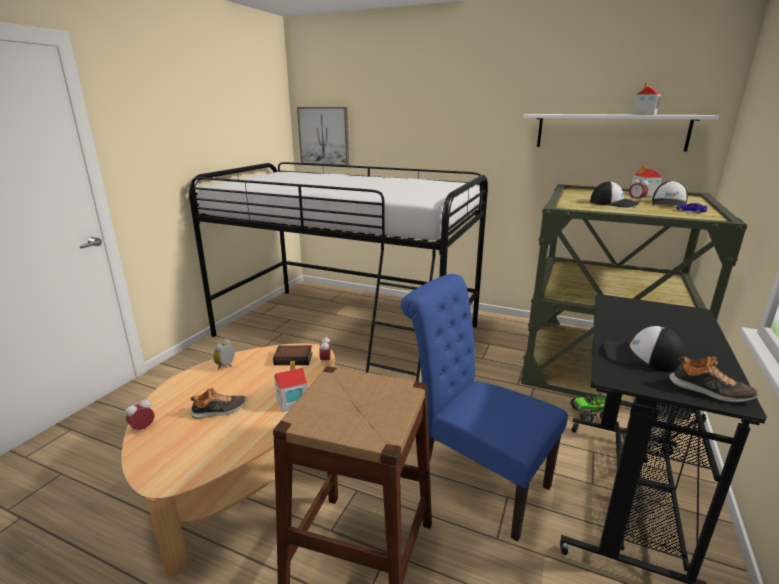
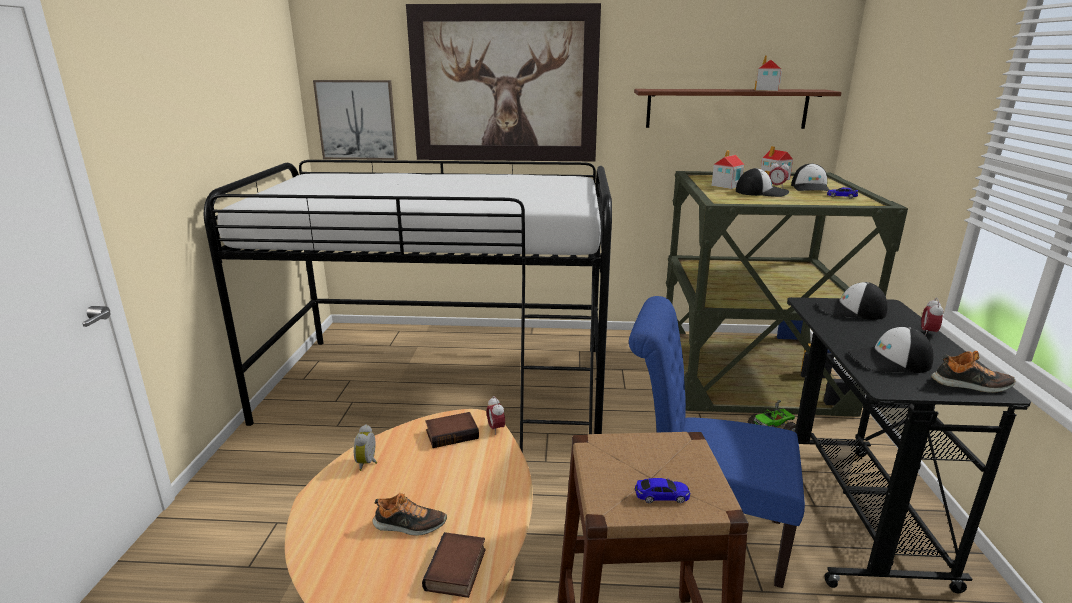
camera: 20 degrees left, 0 degrees up
alarm clock [125,398,154,431] -> alarm clock moved to [921,298,944,336]
shoe [190,388,247,419] -> shoe turned 45 degrees clockwise [372,493,447,536]
toy house [274,361,308,412] -> toy house moved to [712,150,745,189]
white shelf [523,114,719,152] -> brown shelf [634,89,842,129]
none -> picture [406,3,601,161]
none -> book [422,532,486,598]
none -> toy car [635,478,691,503]
none -> cap [817,282,888,320]

